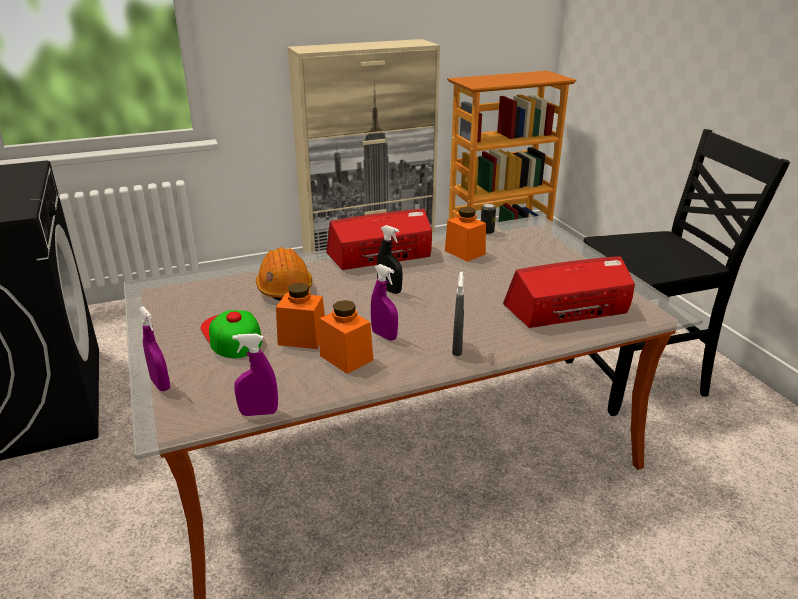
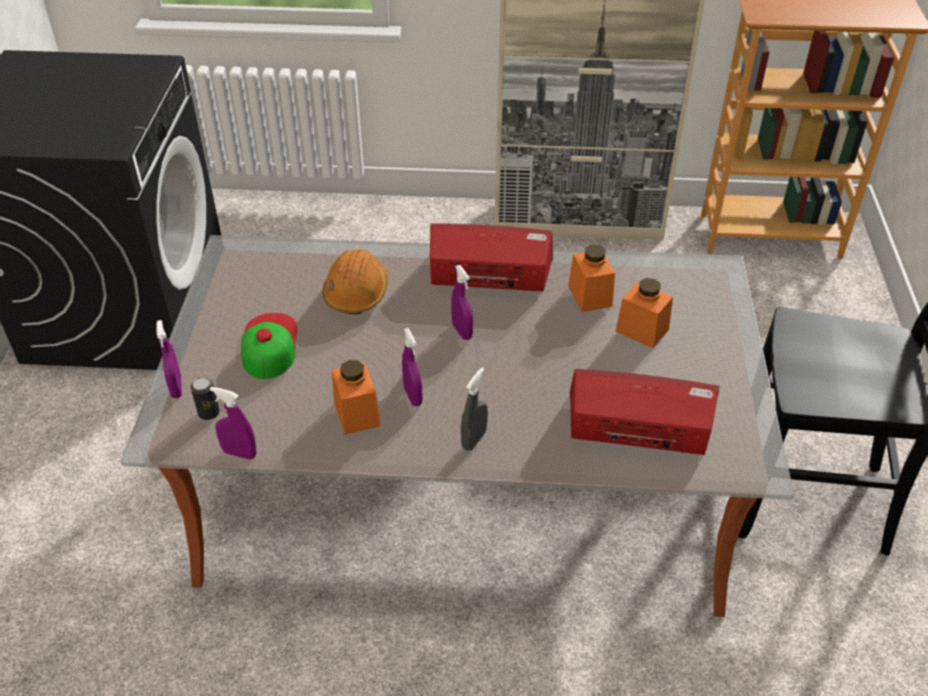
camera: 25 degrees right, 15 degrees up
orange jar [276,283,325,349] -> orange jar moved to [615,278,673,348]
black spray bottle [377,225,403,294] -> purple spray bottle [451,265,473,340]
can [481,203,496,234] -> can moved to [191,377,220,420]

